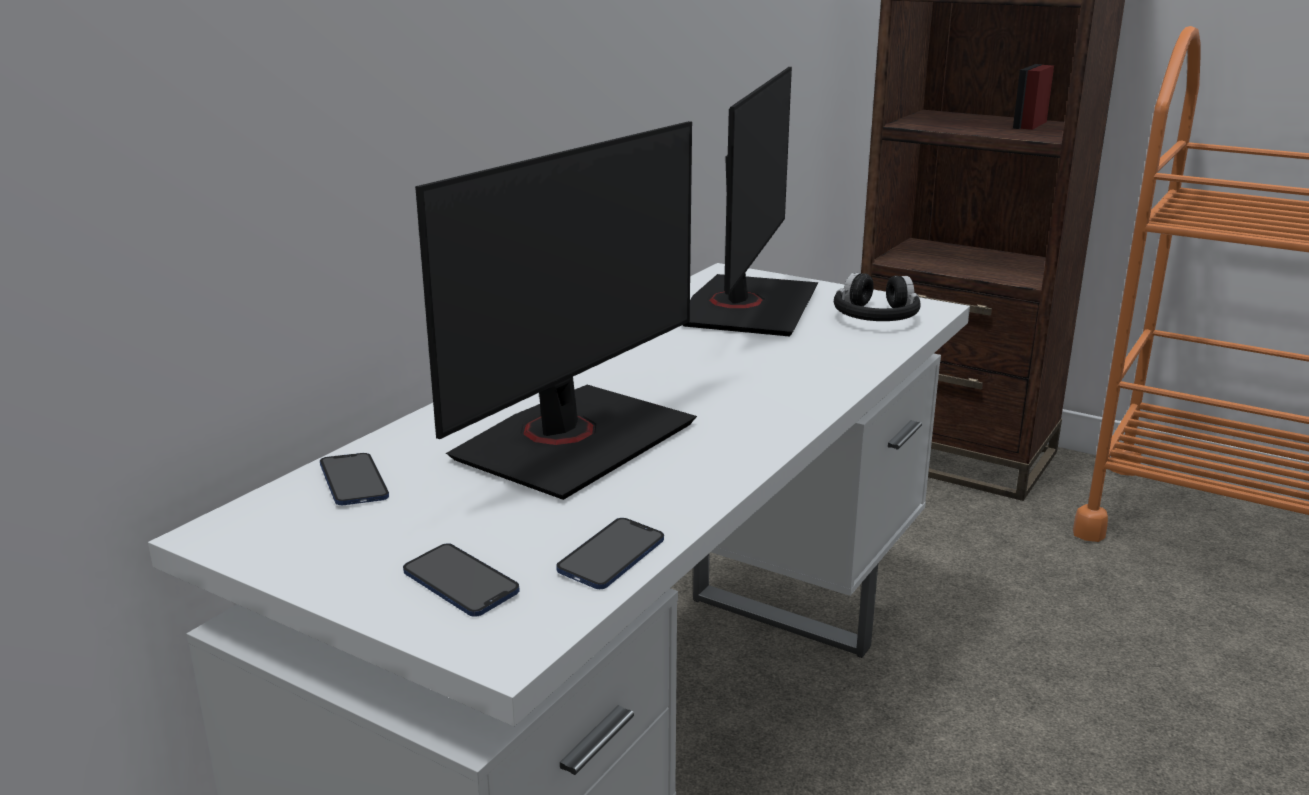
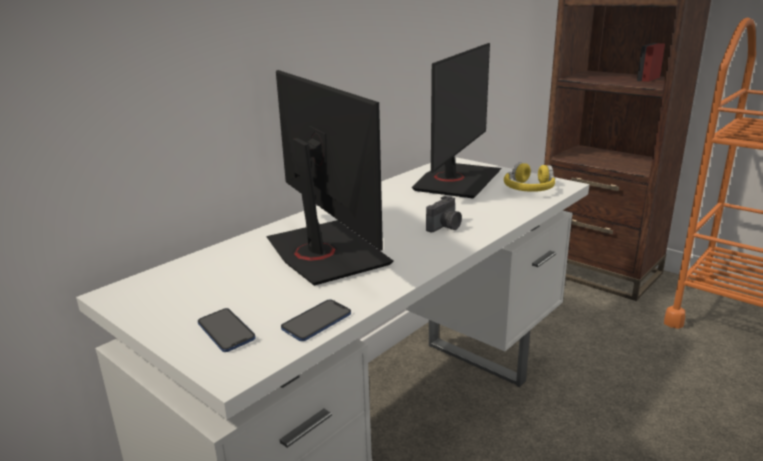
camera: 10 degrees right, 0 degrees up
phone [320,453,389,505] -> none
monitor [415,121,697,500] -> monitor turned 75 degrees counterclockwise [266,70,393,286]
black headphones [834,272,921,321] -> yellow headphones [504,163,555,192]
none -> camera [426,196,462,232]

